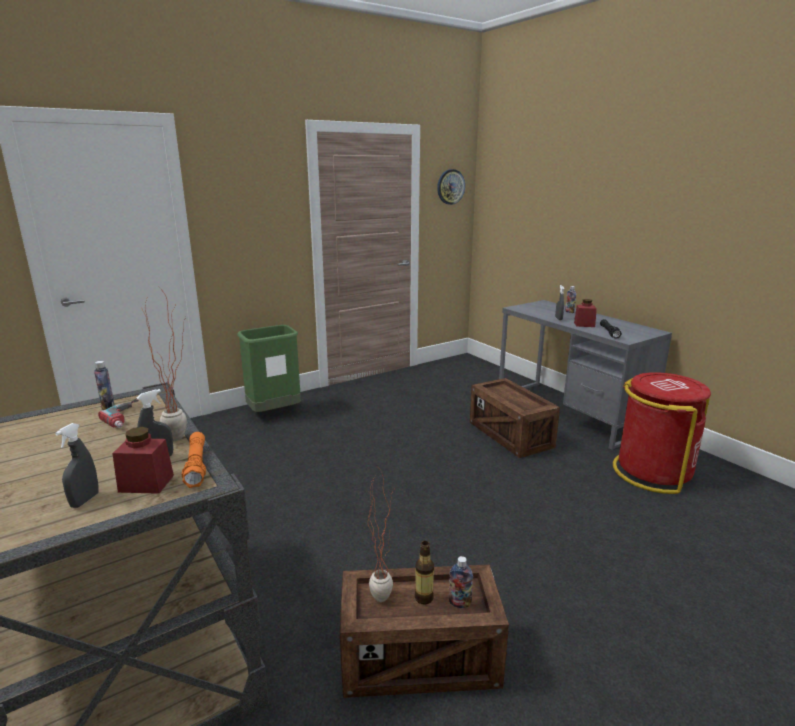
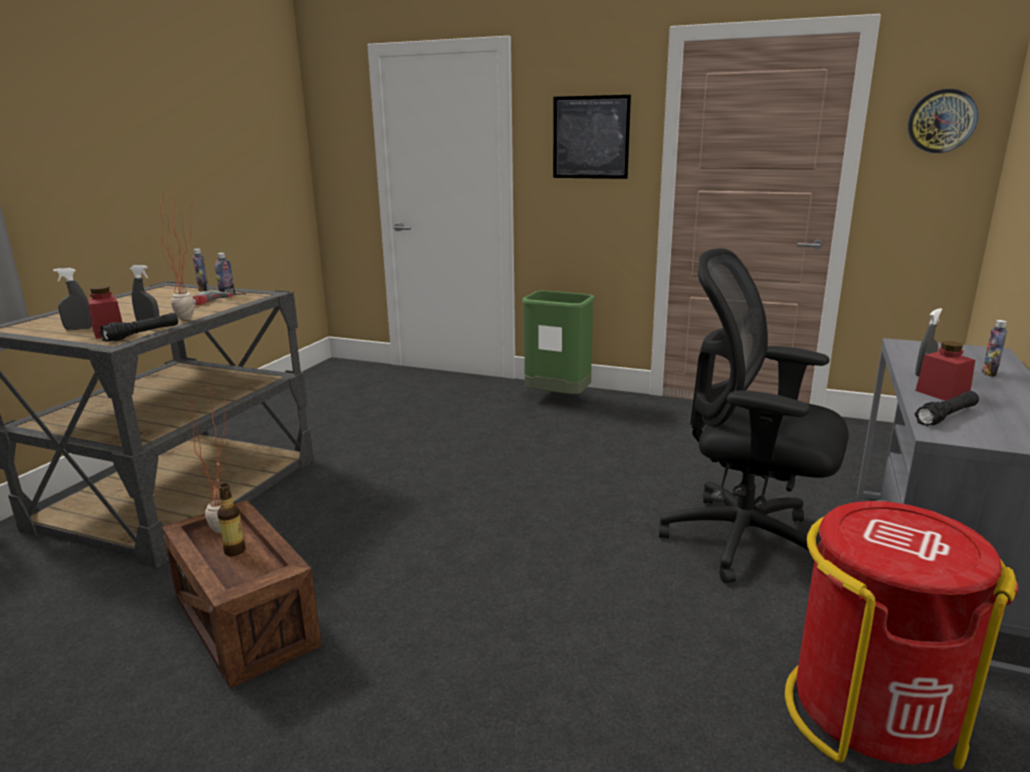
camera: 55 degrees right, 0 degrees up
orange flashlight [182,432,206,488] -> black flashlight [99,313,178,342]
bottle [448,556,473,608] -> bottle moved to [193,249,209,292]
crate [470,378,560,458] -> black office chair [659,248,849,583]
none -> picture [553,95,631,179]

